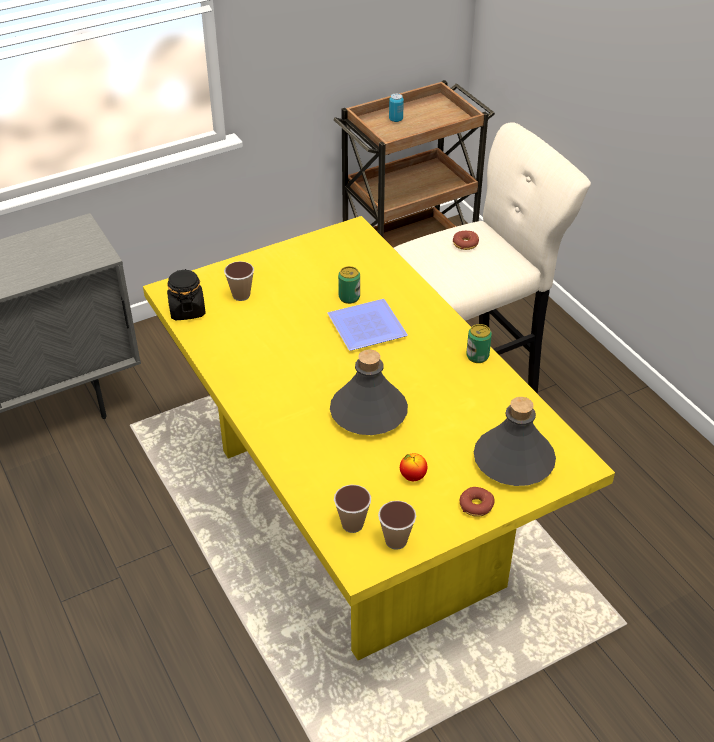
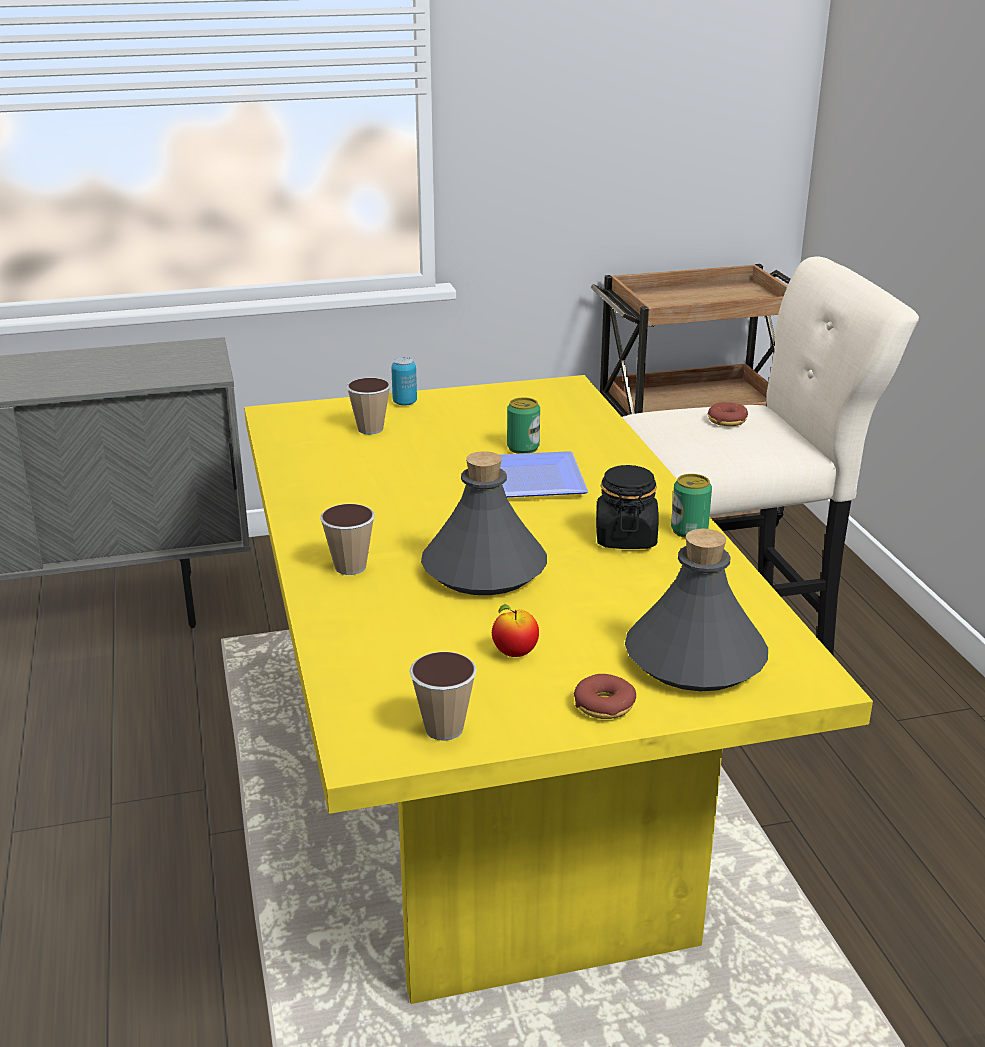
camera: 15 degrees right, 15 degrees down
black jar [167,269,206,320] -> black jar moved to [596,465,659,549]
cup [334,485,371,533] -> cup moved to [320,504,375,575]
can [389,93,404,122] -> can moved to [391,357,417,406]

